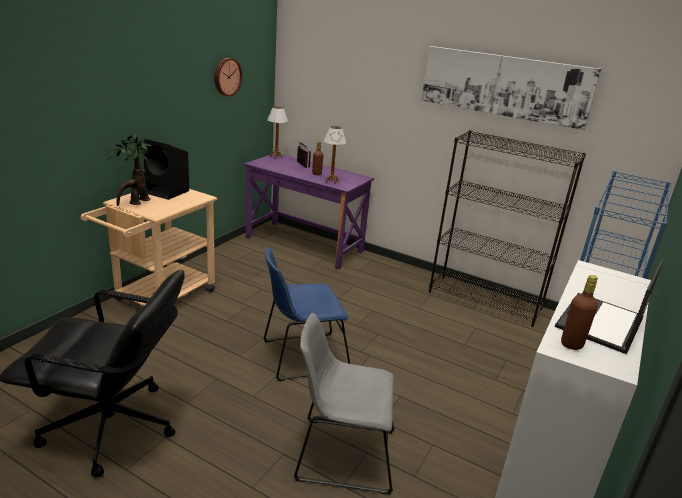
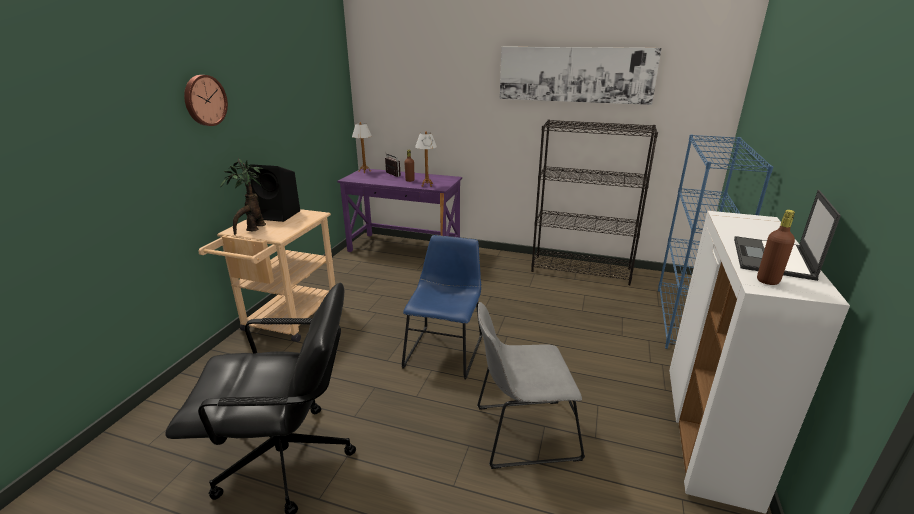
camera: 10 degrees left, 0 degrees up
wall clock [214,58,242,96] -> wall clock moved to [184,75,228,126]
blue chair [263,246,350,381] -> blue chair turned 135 degrees clockwise [401,235,482,379]

